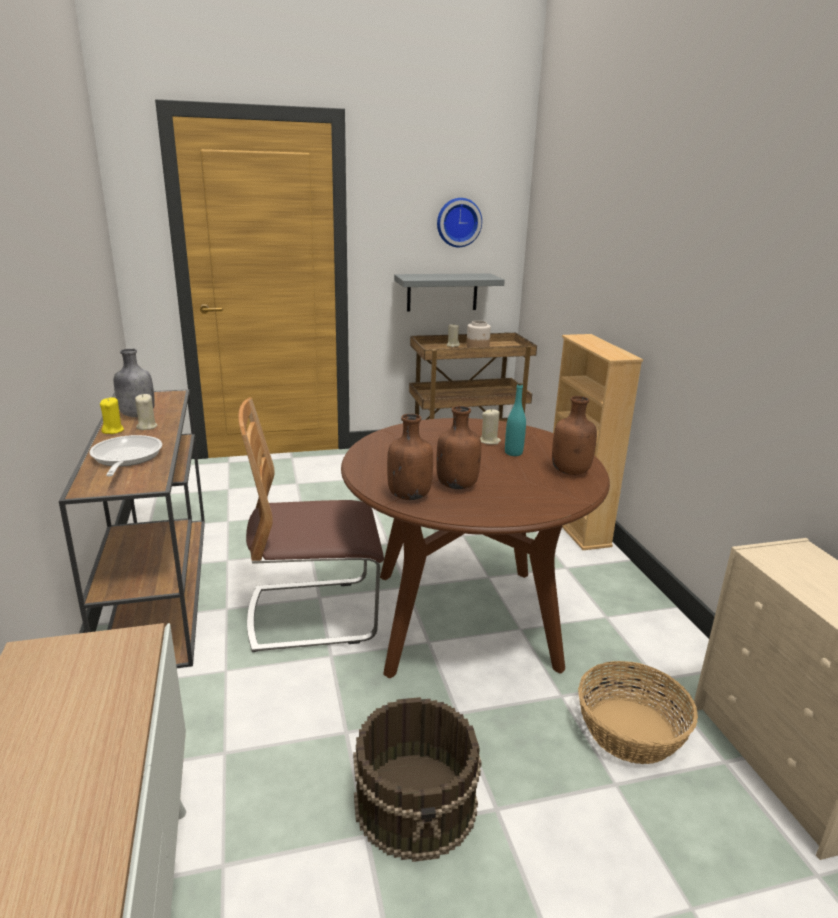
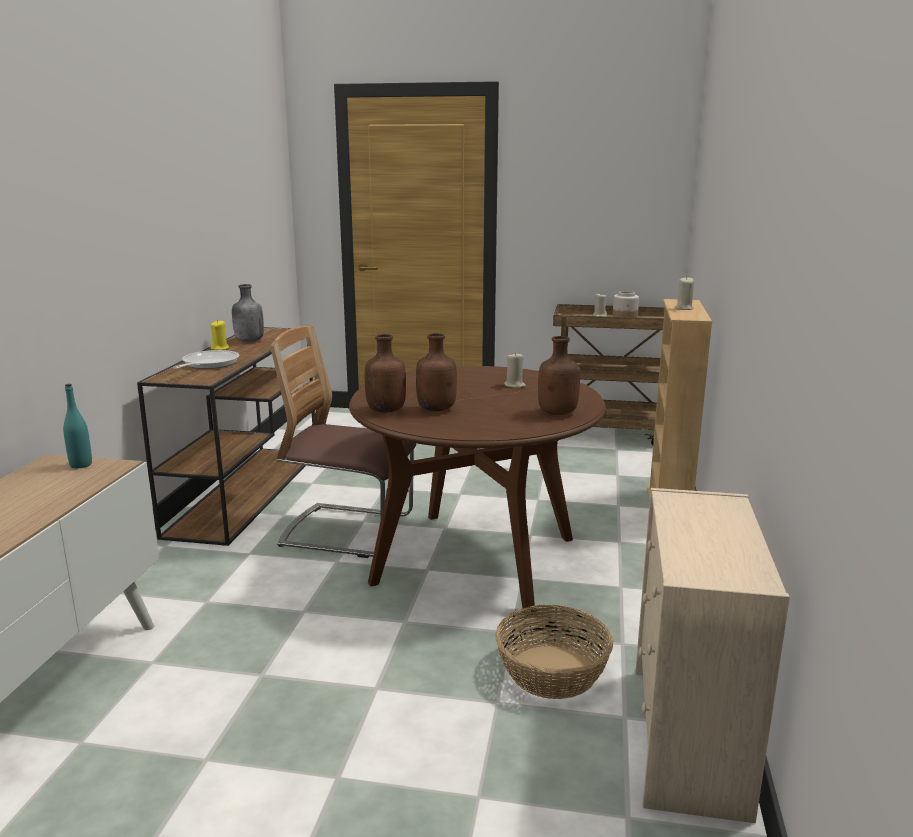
camera: 25 degrees right, 5 degrees down
beige candle [135,394,157,430] -> beige candle moved to [675,277,694,310]
brown bucket [353,697,482,862] -> none
grey shelf [394,273,505,311] -> none
wall clock [437,198,482,247] -> none
turquoise bottle [505,383,526,456] -> turquoise bottle moved to [63,384,92,468]

